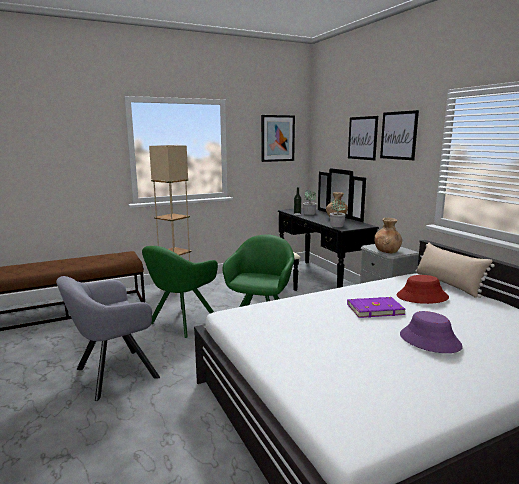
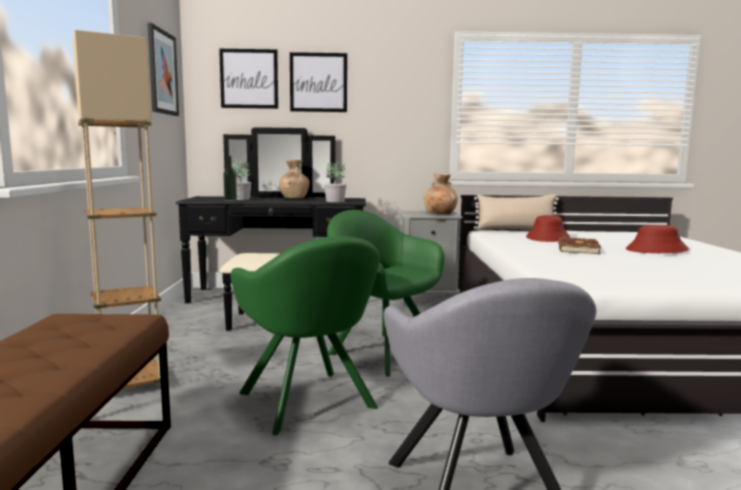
camera: 65 degrees left, 5 degrees down
purple book [347,297,406,318] -> brown book [558,237,601,254]
picture [380,110,419,160] -> picture moved to [219,49,278,109]
purple hat [400,311,463,353] -> red hat [625,225,689,253]

